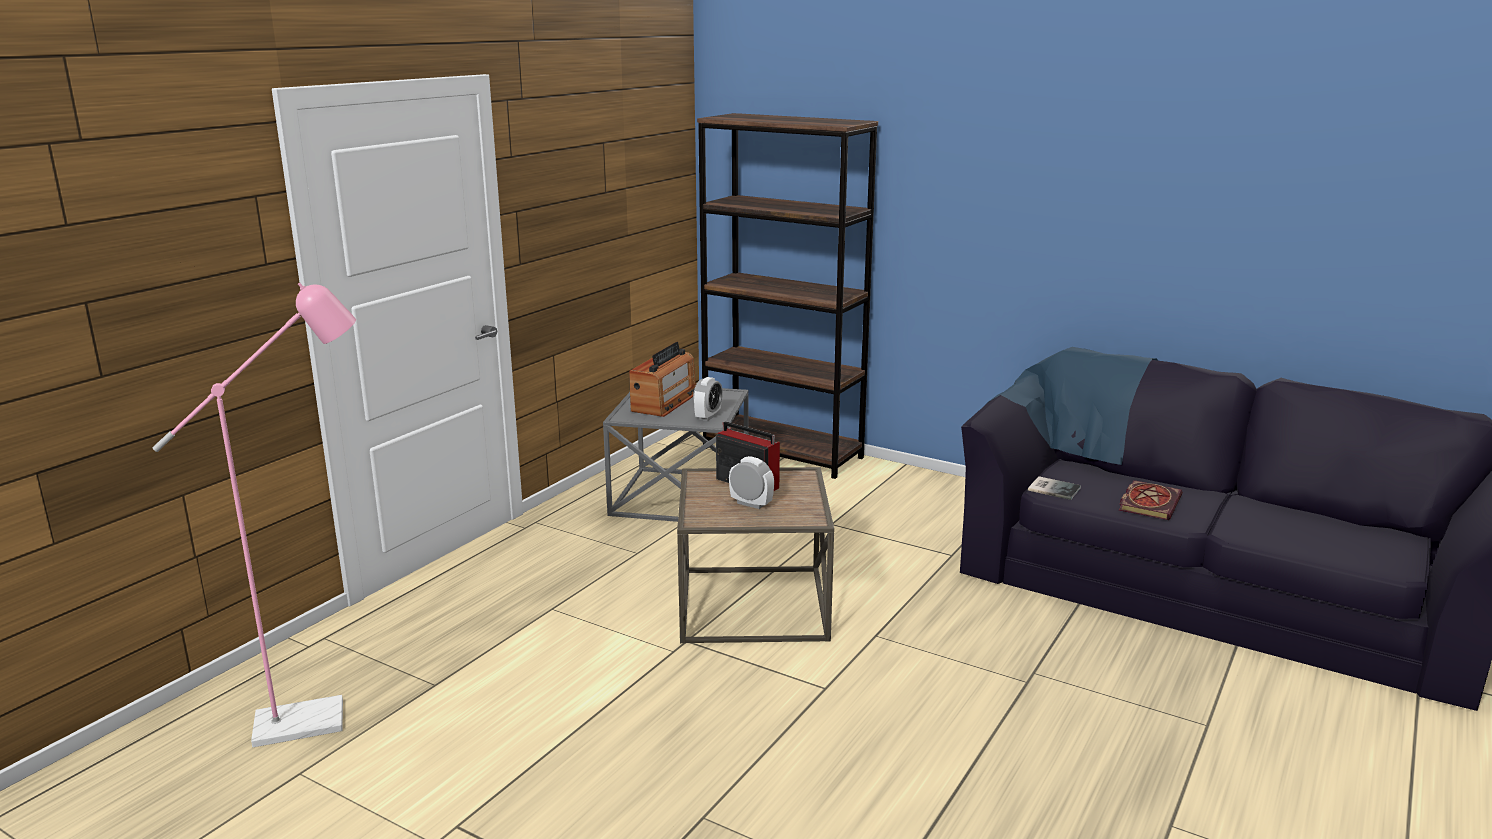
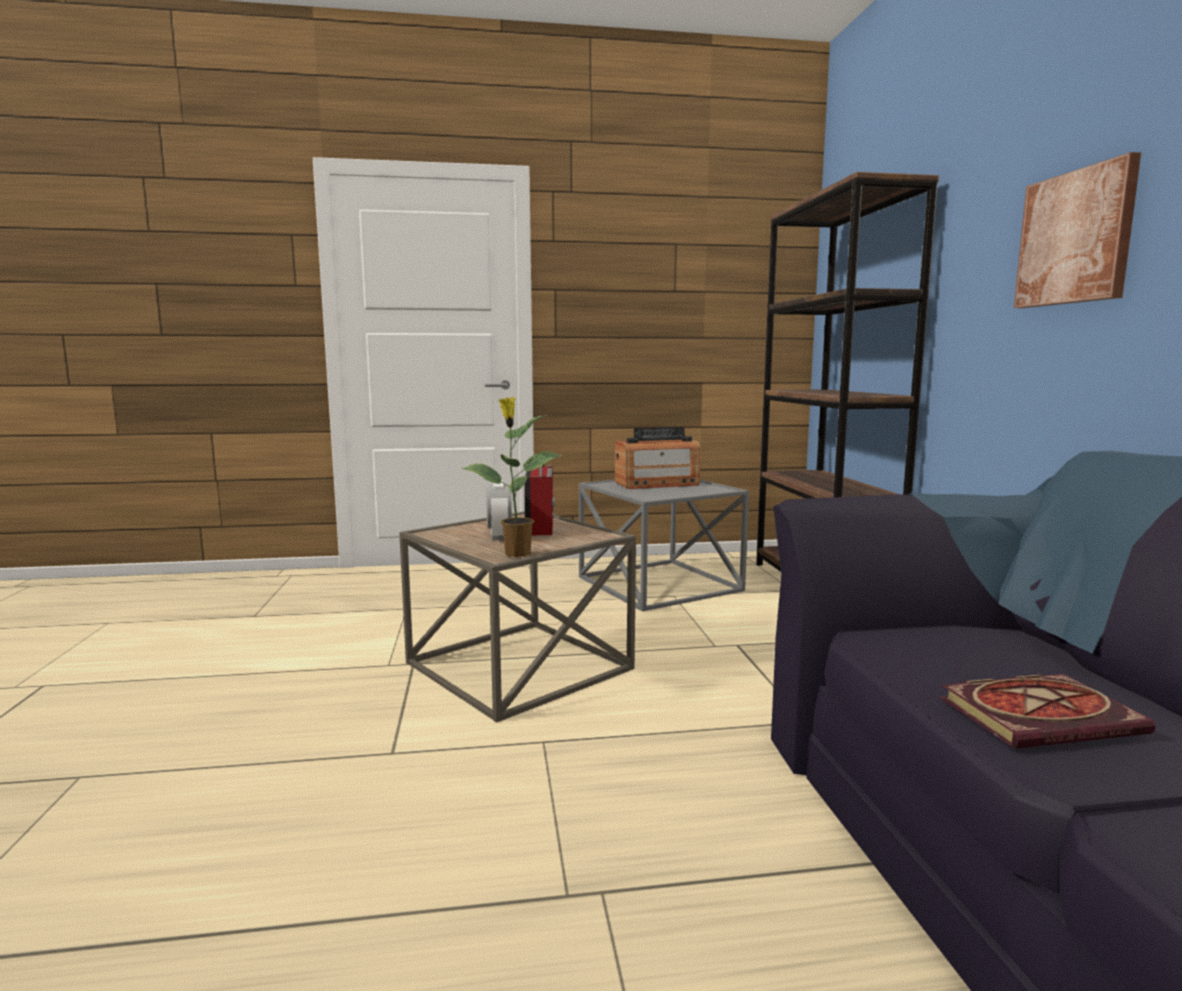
camera: 50 degrees right, 10 degrees down
pink floor lamp [152,283,356,747] -> none
alarm clock [693,377,723,421] -> none
book [1028,476,1081,500] -> none
none -> potted plant [461,397,563,557]
none -> picture [1014,152,1141,308]

